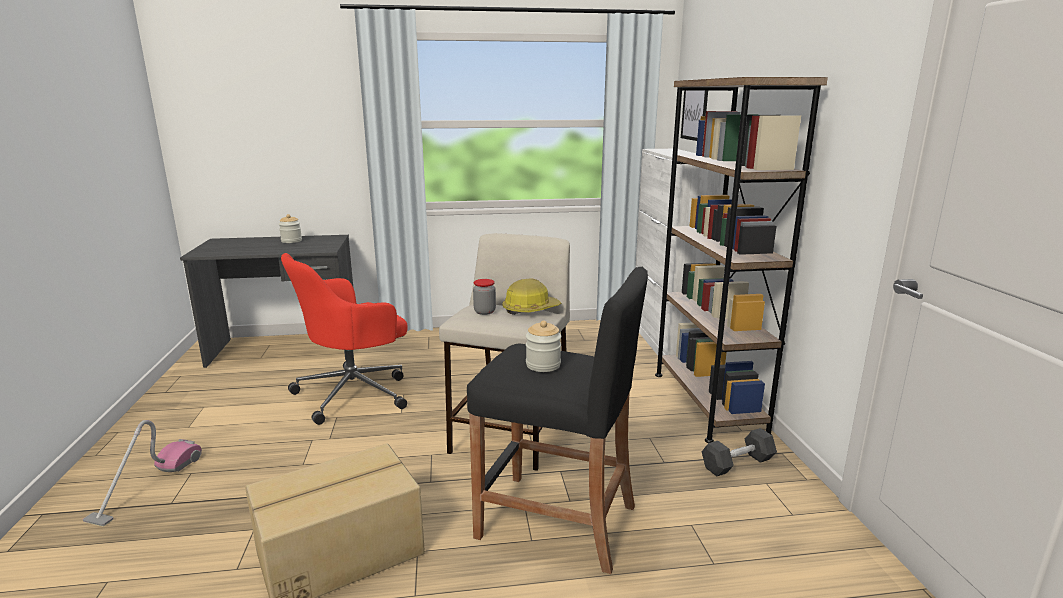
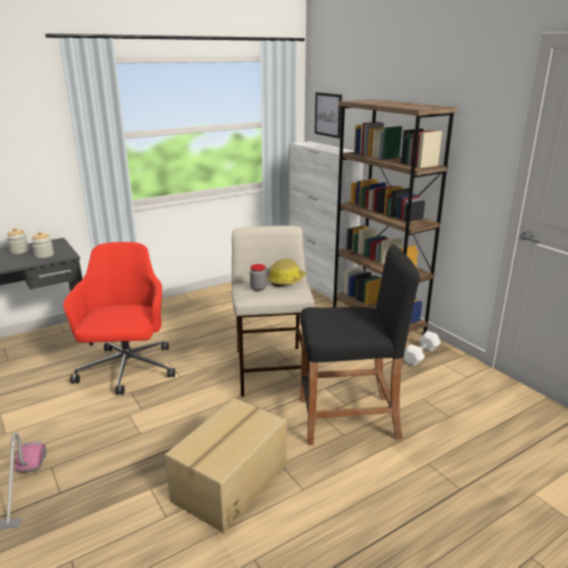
camera: 25 degrees left, 5 degrees up
red office chair [281,253,408,425] -> red office chair turned 150 degrees clockwise [63,242,175,395]
jar [526,320,561,372] -> jar moved to [31,231,54,258]
black dumbbell [702,428,777,476] -> white dumbbell [404,331,441,367]

